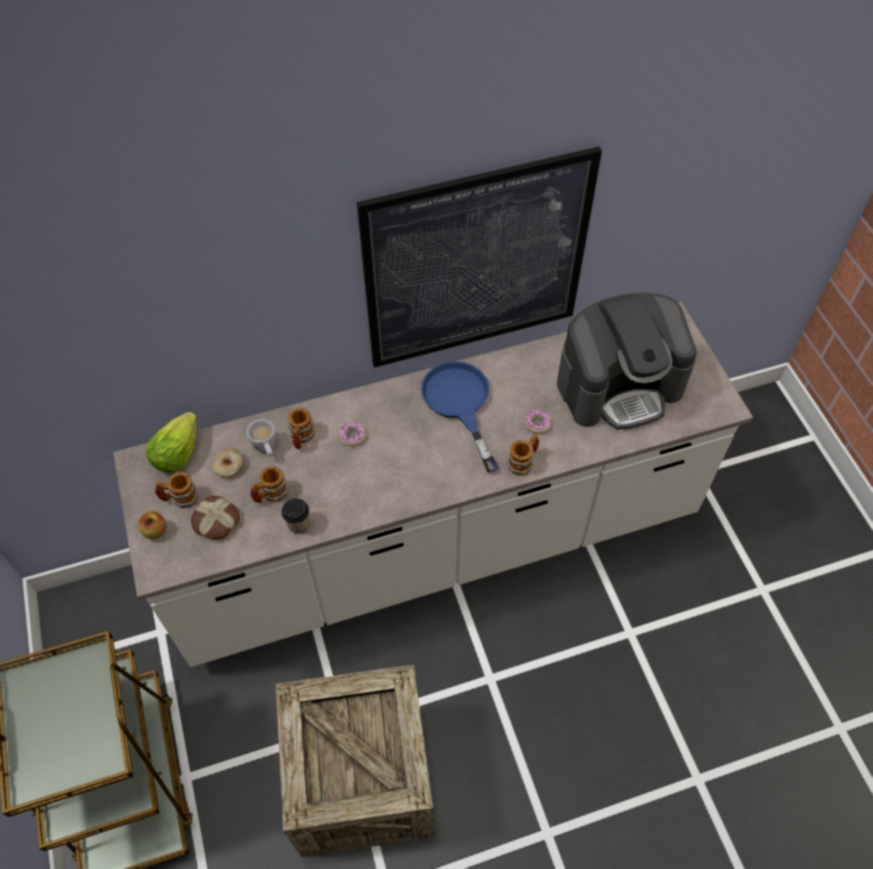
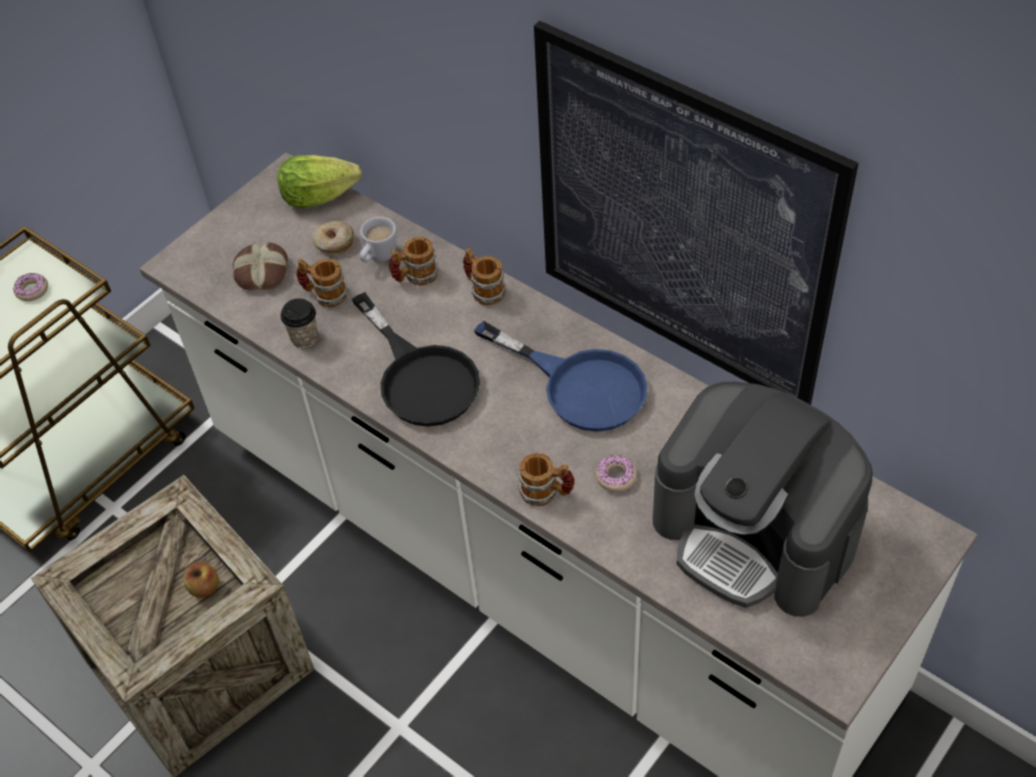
camera: 60 degrees right, 5 degrees down
apple [138,511,166,540] -> apple moved to [183,562,219,598]
mug [155,472,199,508] -> mug moved to [463,248,506,305]
donut [339,422,366,446] -> donut moved to [13,273,48,301]
blue frying pan [421,361,499,473] -> blue frying pan turned 90 degrees clockwise [474,321,648,432]
none -> black frying pan [352,292,480,427]

